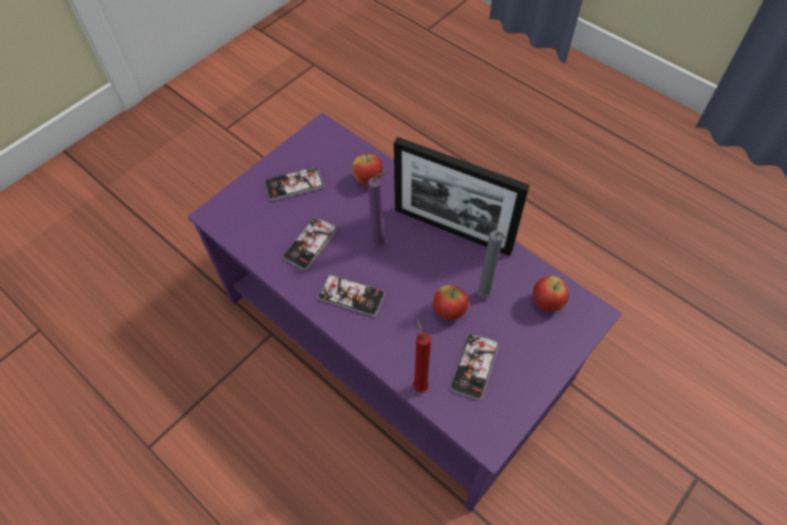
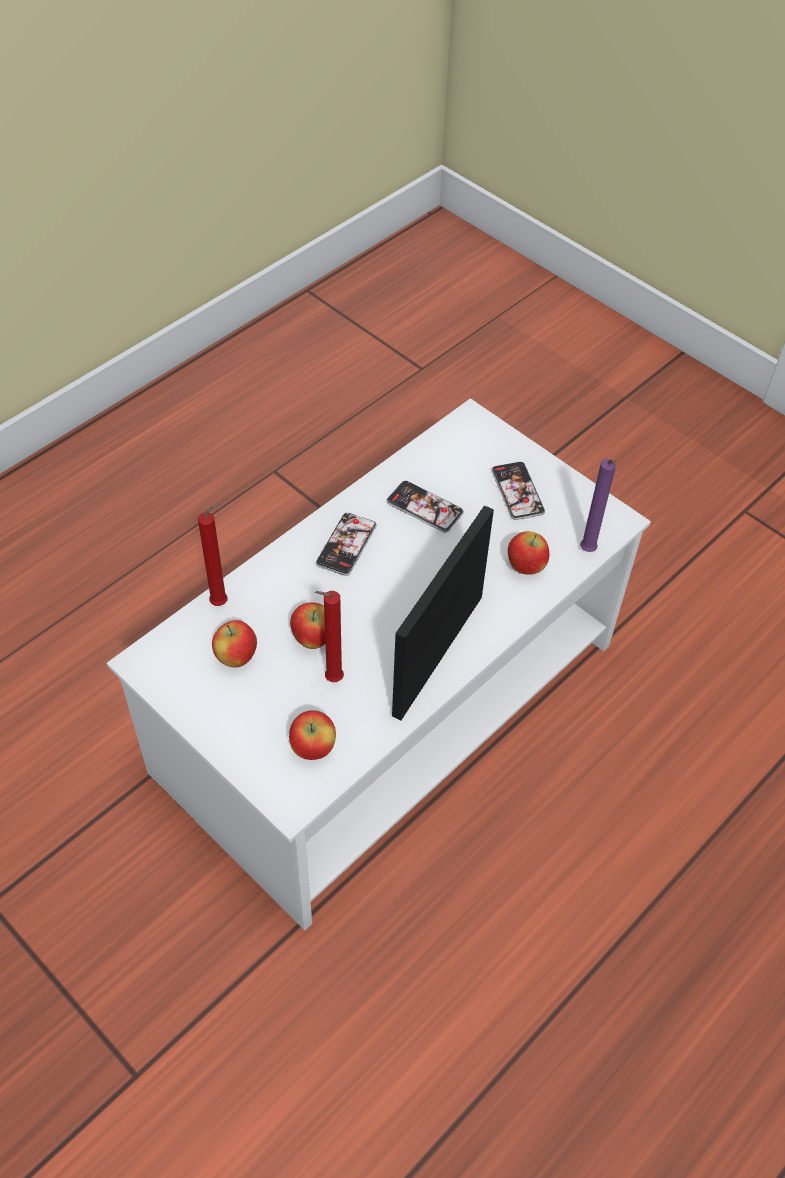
camera: 90 degrees right, 5 degrees down
purple coffee table [188,112,622,512] -> white coffee table [107,398,651,931]
purple candle [368,171,387,248] -> purple candle moved to [580,459,616,552]
phone [450,333,499,400] -> apple [212,620,257,667]
grey candle [477,230,506,298] -> red candle [315,591,344,682]

